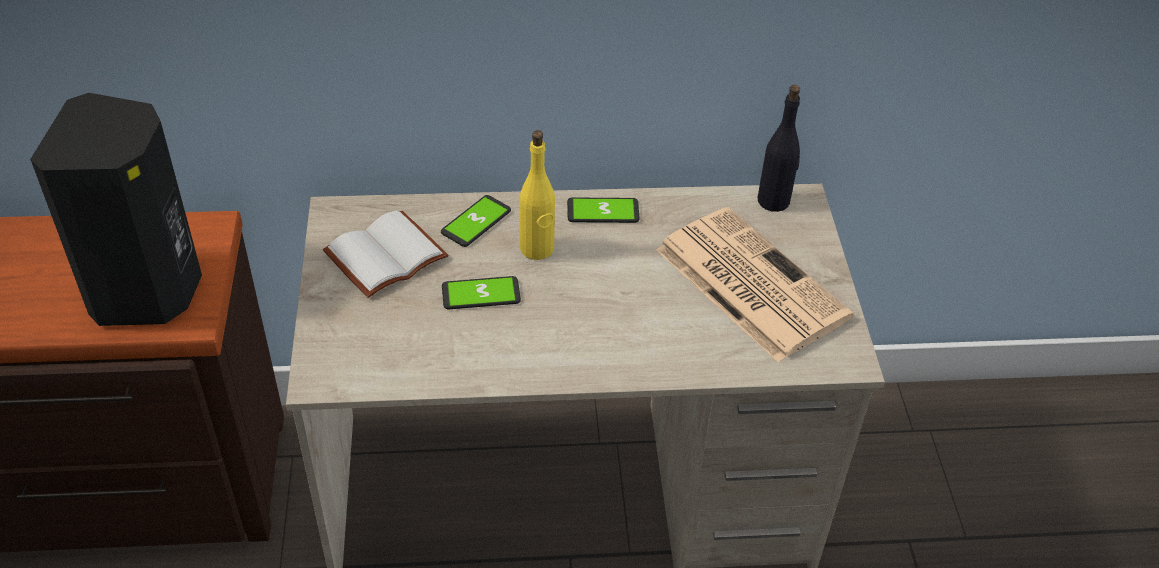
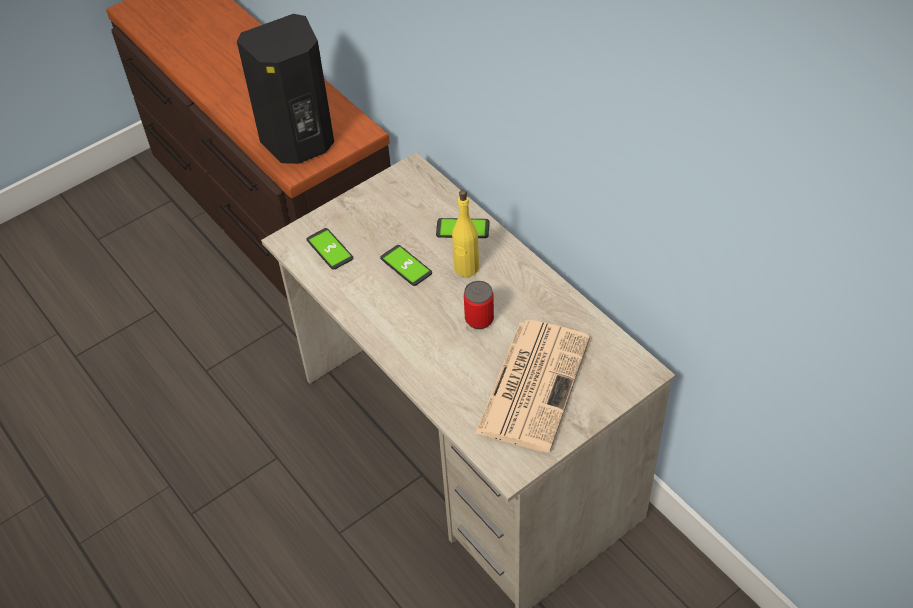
camera: 60 degrees right, 5 degrees up
white book [323,210,448,298] -> none
phone [567,197,640,223] -> phone moved to [306,228,353,270]
black bottle [758,85,800,212] -> none
none -> can [464,281,494,329]

